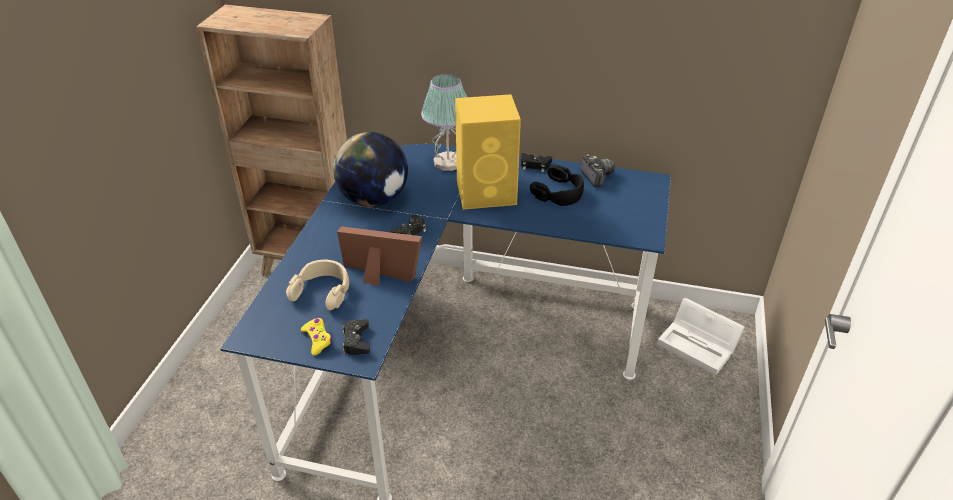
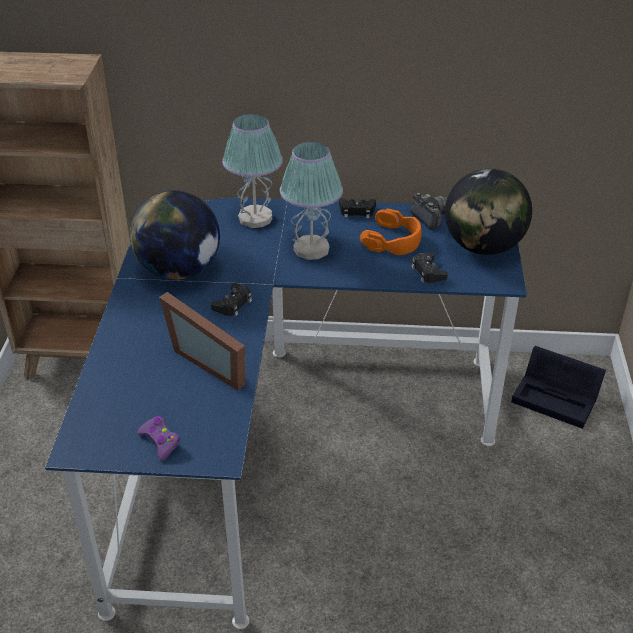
camera: 10 degrees left, 0 degrees up
beige headphones [286,260,349,310] -> none
yellow game controller [301,318,332,356] -> purple game controller [137,416,180,461]
picture frame [337,226,422,286] -> picture frame turned 150 degrees counterclockwise [159,292,246,390]
black game controller [343,319,370,355] -> black game controller moved to [411,252,448,283]
yellow speaker [455,94,521,210] -> table lamp [280,142,343,260]
black headphones [530,165,584,206] -> orange headphones [360,208,422,255]
white storage box [657,298,745,375] -> black storage box [511,346,606,429]
none -> globe [445,168,532,255]

